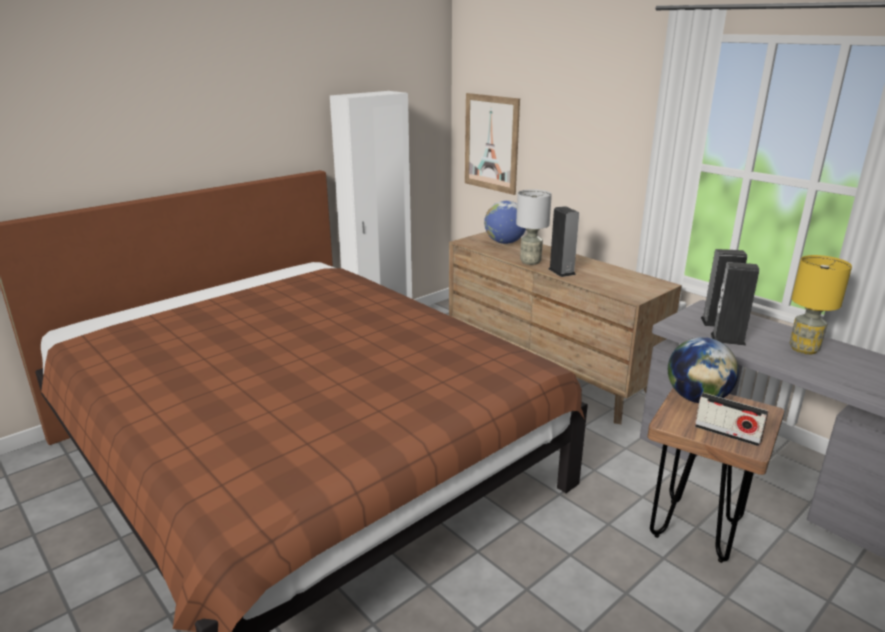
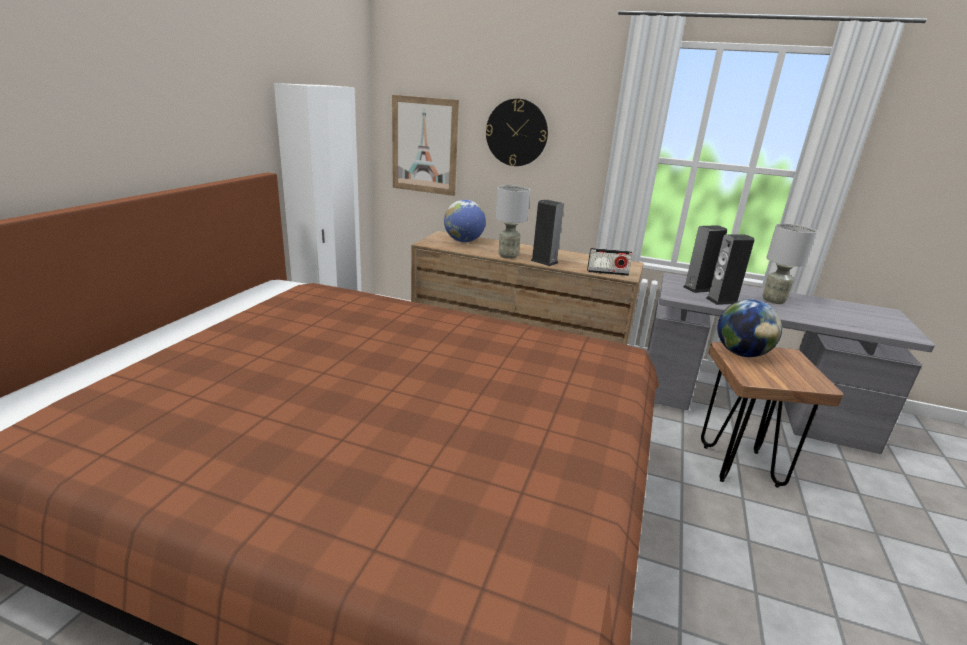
camera: 30 degrees left, 0 degrees up
radio [695,393,768,446] -> radio moved to [587,248,633,276]
yellow table lamp [790,255,852,355] -> grey table lamp [763,223,817,304]
none -> wall clock [486,99,548,166]

